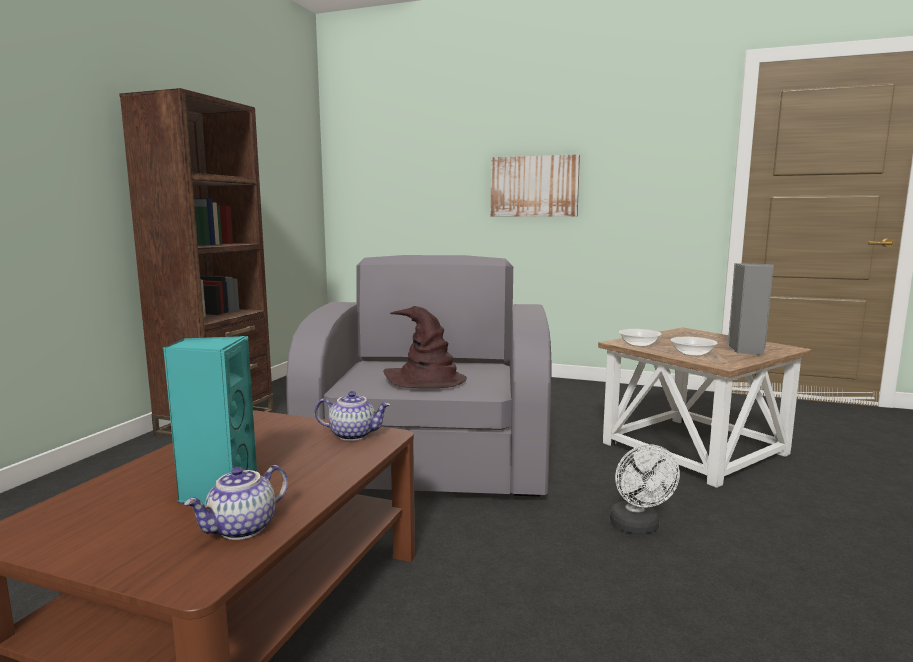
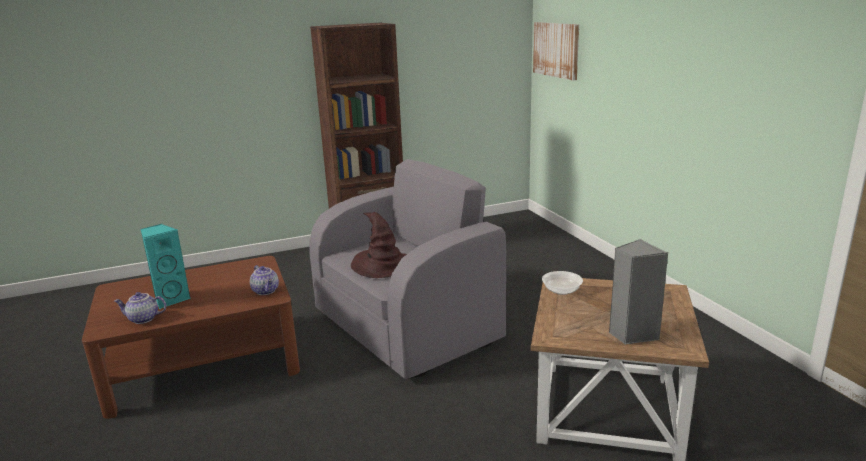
camera: 50 degrees right, 10 degrees up
picture [491,154,580,216] -> picture moved to [533,22,579,80]
white fan [610,444,680,533] -> none
bowl [671,337,717,357] -> none

